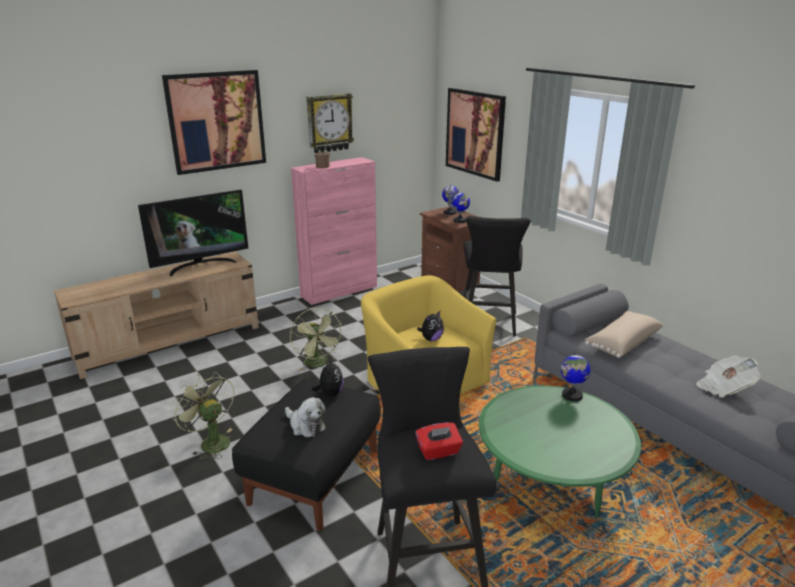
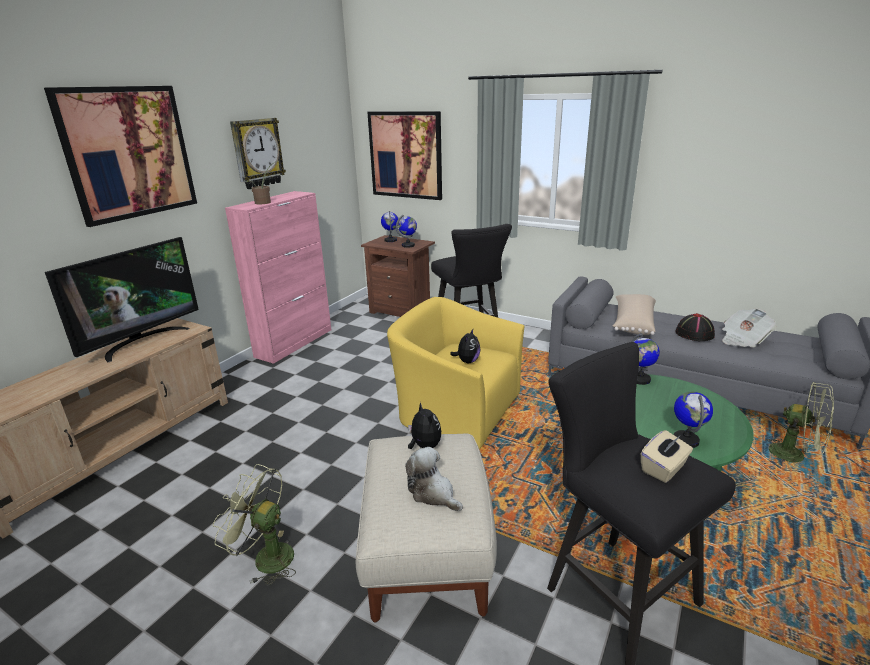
camera: 25 degrees left, 0 degrees up
black ottoman [232,379,381,531] -> beige ottoman [356,433,497,622]
plush toy [285,397,326,437] -> plush toy turned 150 degrees counterclockwise [405,447,463,511]
green fan [290,308,343,370] -> green fan moved to [766,382,834,462]
red tissue box [415,422,463,460] -> beige tissue box [641,430,693,483]
none -> globe [673,392,713,448]
none -> black hat [675,313,715,341]

